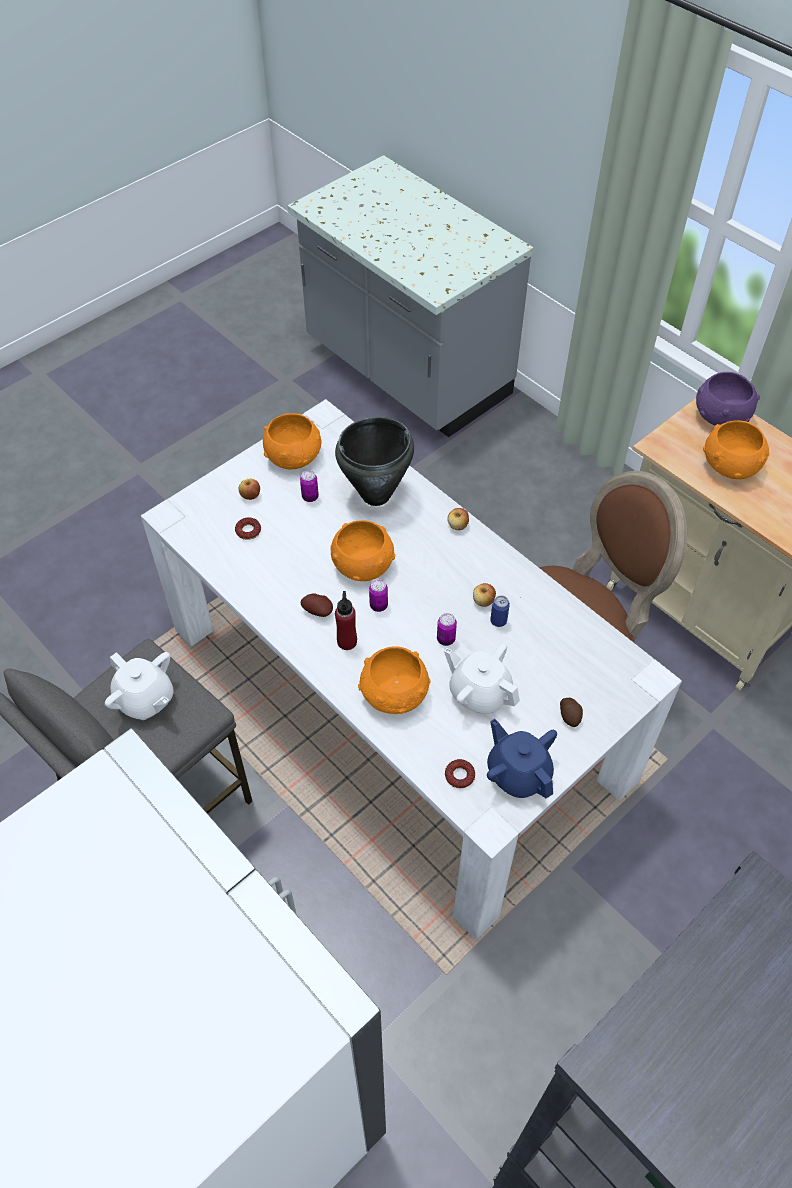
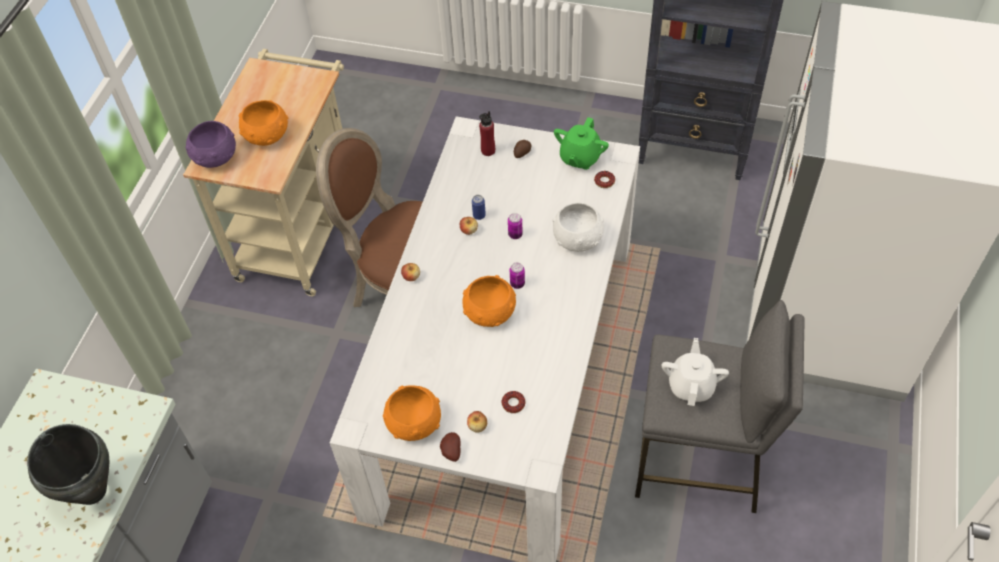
camera: 120 degrees left, 0 degrees up
can [300,470,319,502] -> none
potato [301,593,333,617] -> potato moved to [440,432,460,462]
black cooking pot [335,417,414,506] -> black cooking pot moved to [27,424,109,505]
red bottle [335,591,357,650] -> red bottle moved to [479,111,495,156]
orange bowl [358,646,431,714] -> white bowl [552,202,604,252]
white teapot [444,643,520,715] -> none
blue teapot [487,718,557,798] -> green teapot [554,117,609,170]

